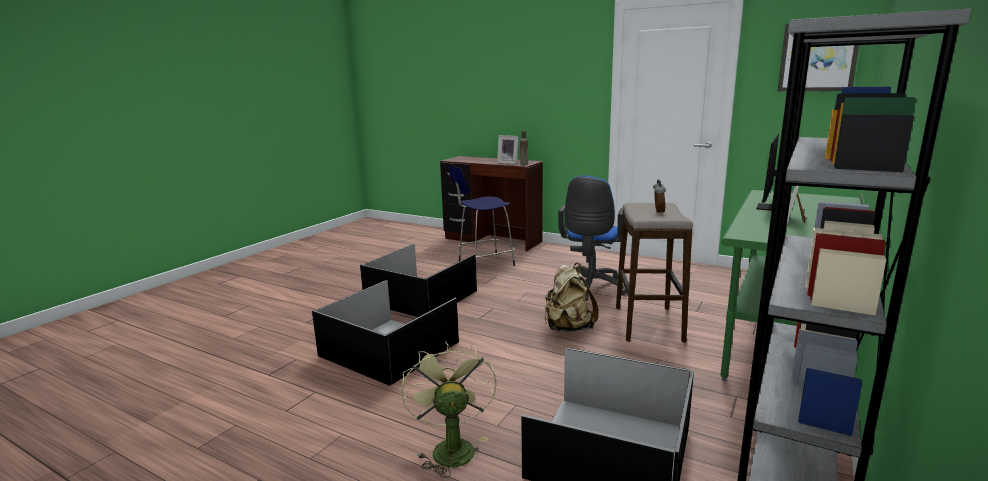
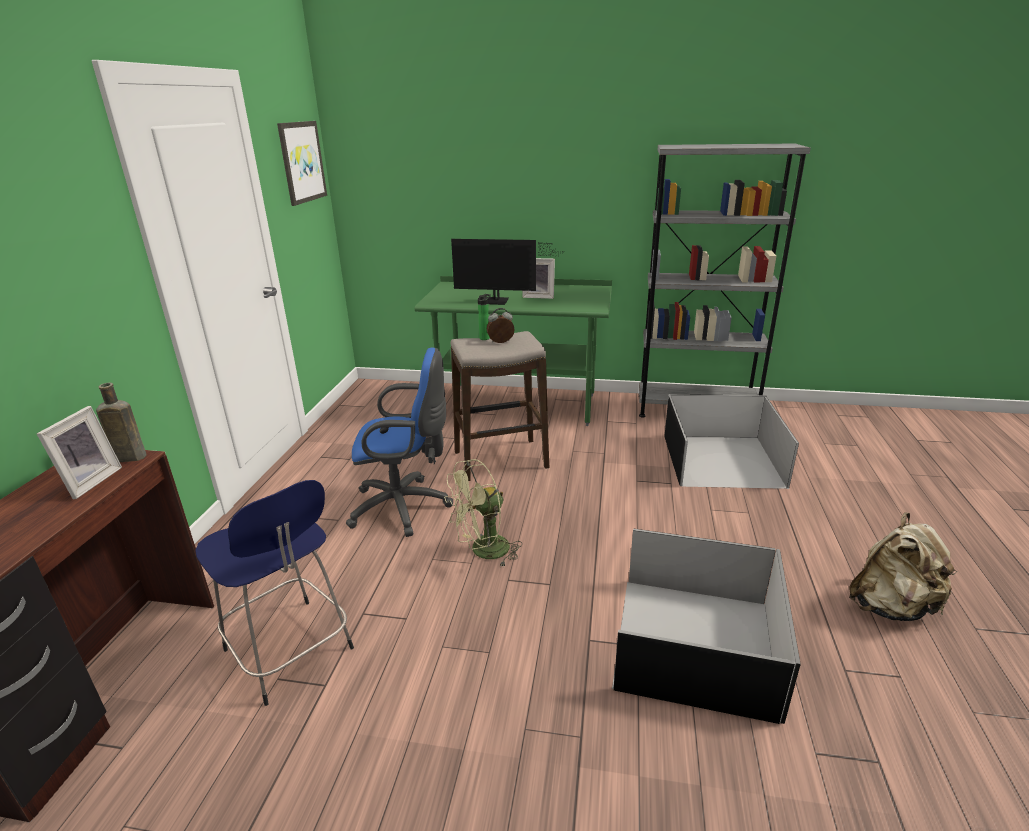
camera: 110 degrees left, 10 degrees up
black storage box [360,244,477,317] -> none
green fan [401,341,497,478] -> green fan moved to [444,459,522,568]
beige backpack [545,263,599,332] -> beige backpack moved to [849,512,958,621]
none -> bottle [478,294,491,340]

